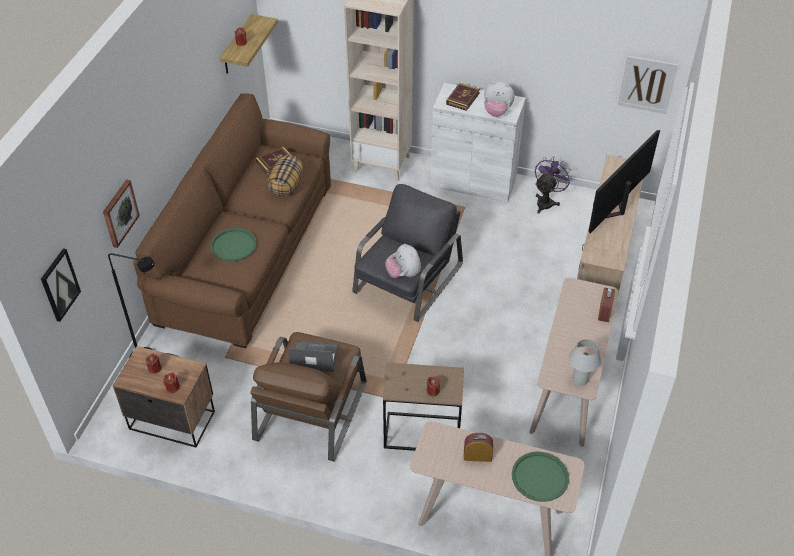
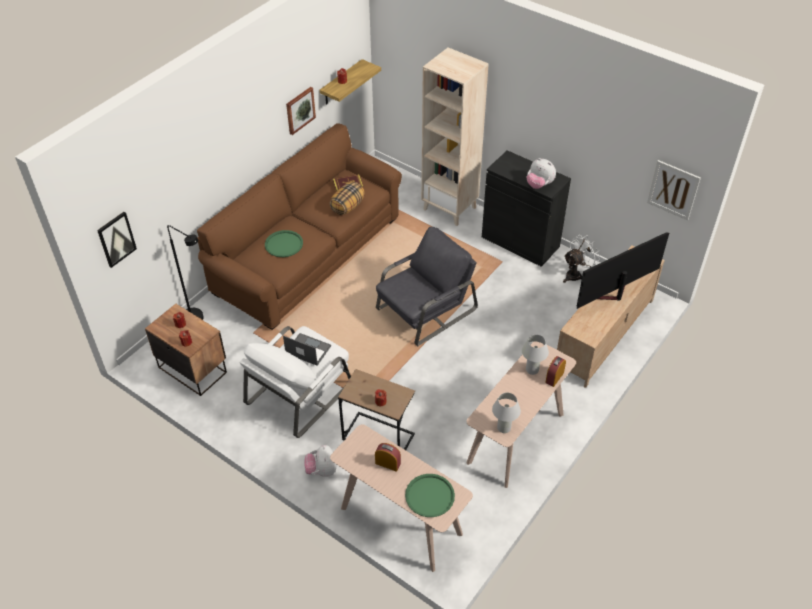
camera: 20 degrees right, 0 degrees up
picture [103,179,140,248] -> picture moved to [286,87,316,135]
brown armchair [250,332,366,461] -> white armchair [240,326,351,438]
plush toy [385,244,421,278] -> plush toy moved to [304,445,337,477]
white cabinet [430,83,526,202] -> black cabinet [482,150,571,267]
book [446,83,480,111] -> none
purple fan [535,156,571,214] -> white fan [563,235,600,283]
none -> white table lamp [522,335,549,375]

